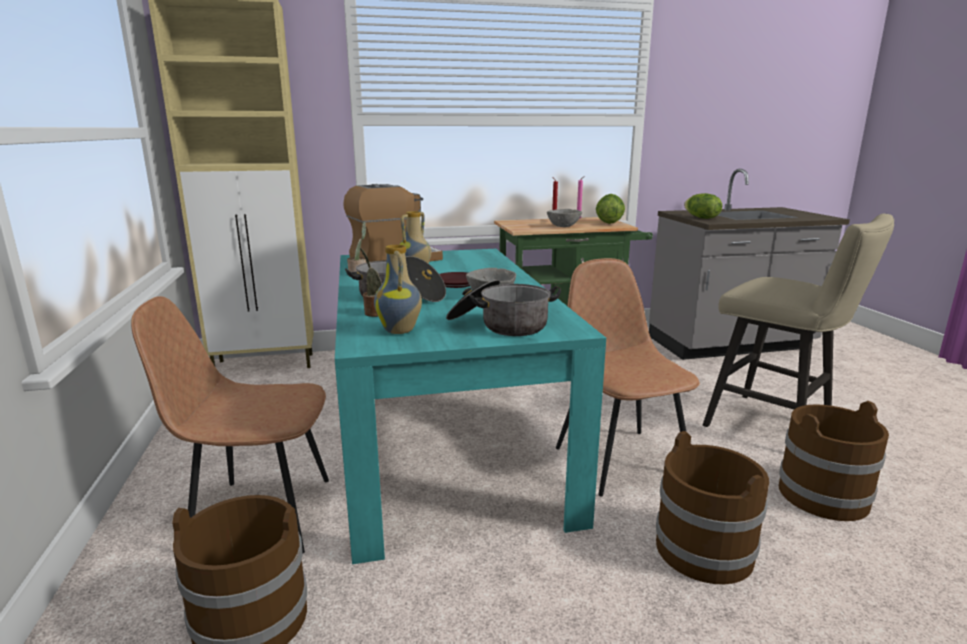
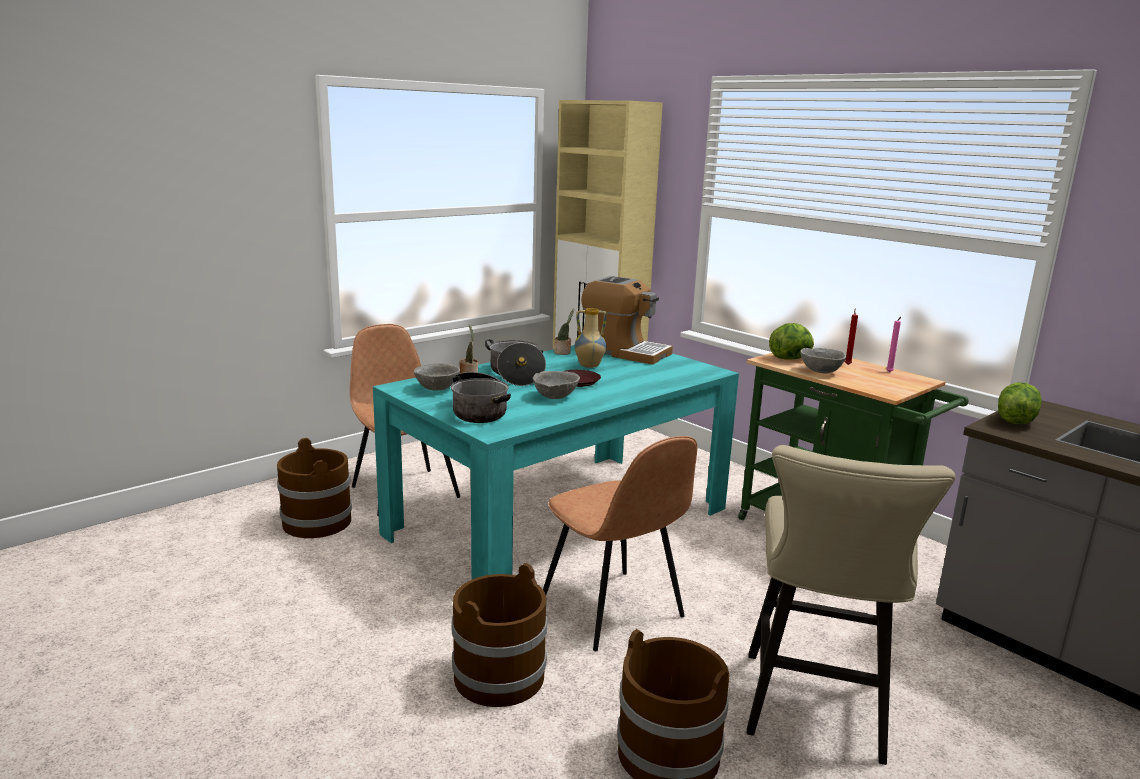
camera: 60 degrees right, 0 degrees up
vase [374,245,422,334] -> grey bowl [414,363,460,391]
brown chair [556,258,700,497] -> brown chair turned 105 degrees clockwise [543,436,697,651]
lettuce [596,194,625,224] -> lettuce moved to [769,323,814,359]

